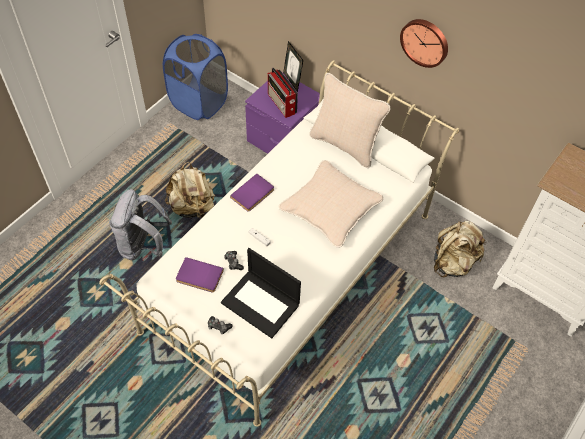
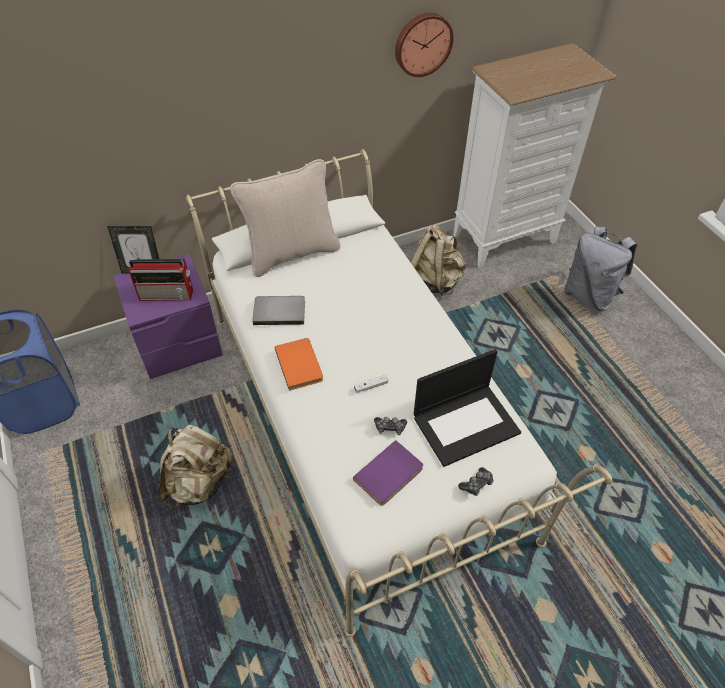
camera: 60 degrees left, 5 degrees down
grey backpack [109,189,172,260] -> grey backpack moved to [564,226,637,311]
purple book [230,174,274,212] -> orange book [275,338,323,391]
beige pillow [278,160,384,248] -> none
wall clock [400,19,448,68] -> wall clock moved to [395,13,453,77]
none -> grey book [252,296,305,325]

